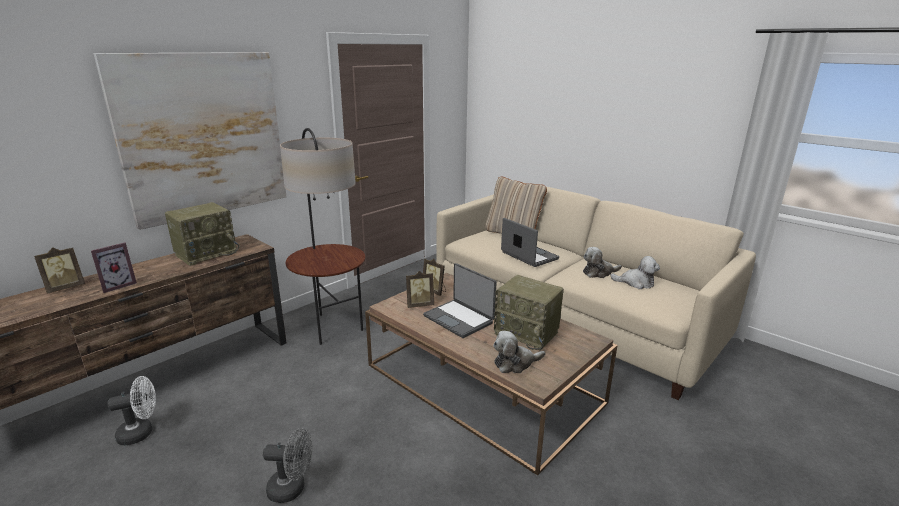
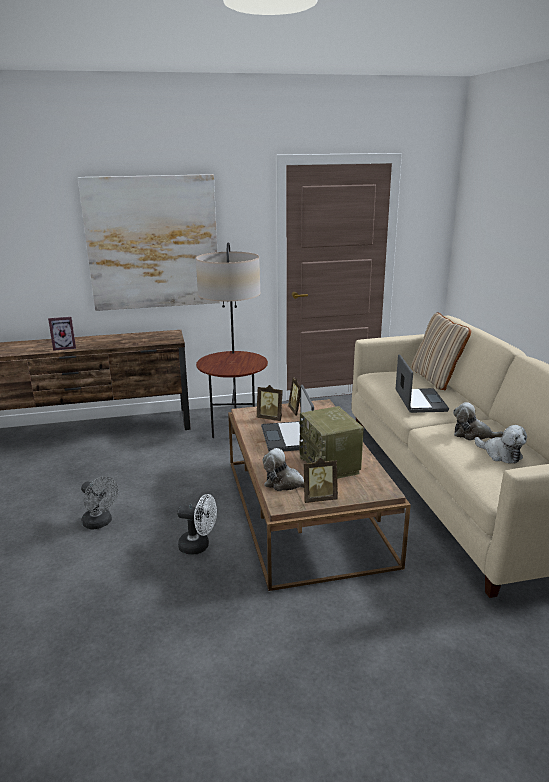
camera: 35 degrees right, 0 degrees up
picture frame [34,247,85,294] -> picture frame moved to [304,458,338,503]
white fan [107,376,156,445] -> white fan moved to [177,494,217,555]
radio [165,202,239,266] -> none

